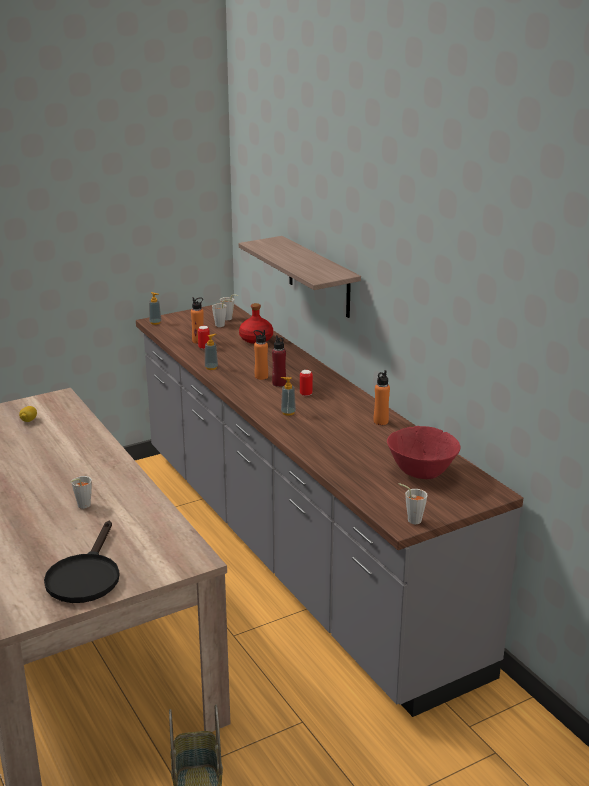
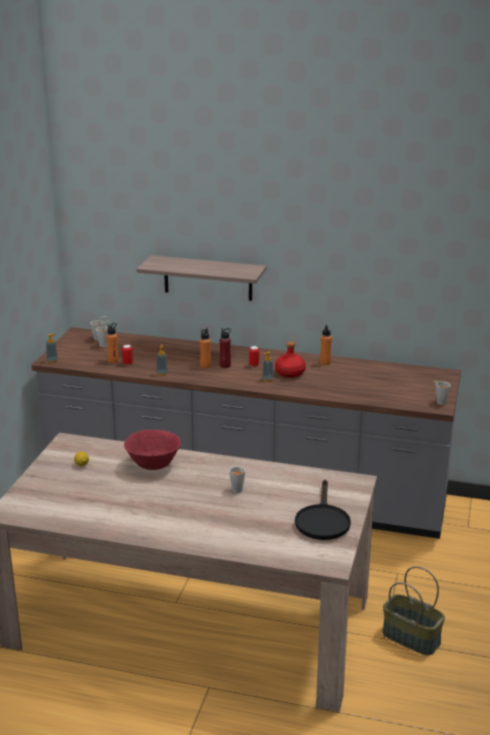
camera: 45 degrees left, 0 degrees up
black frying pan [44,521,120,603] -> black frying pan turned 45 degrees clockwise [295,480,351,540]
red bottle [239,303,273,344] -> red bottle moved to [275,342,306,378]
red bowl [387,426,461,479] -> red bowl moved to [124,430,181,470]

